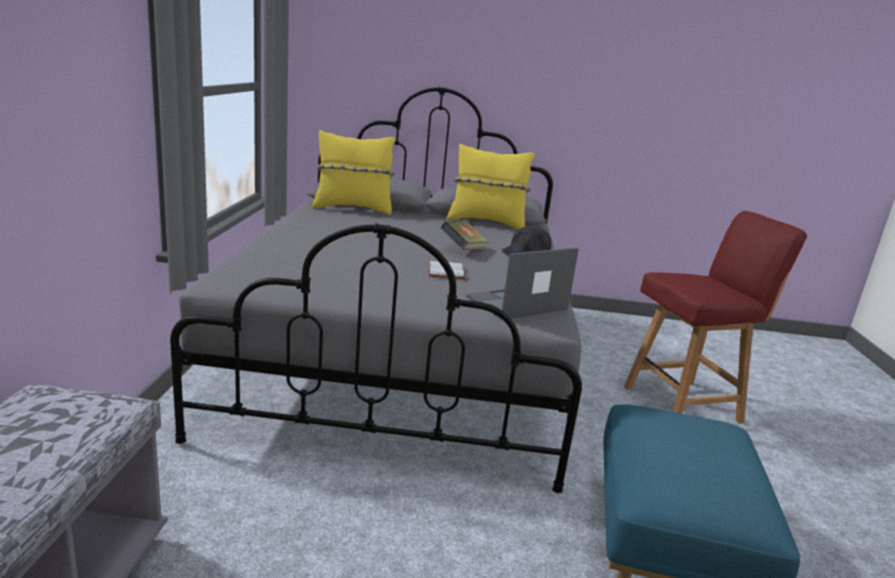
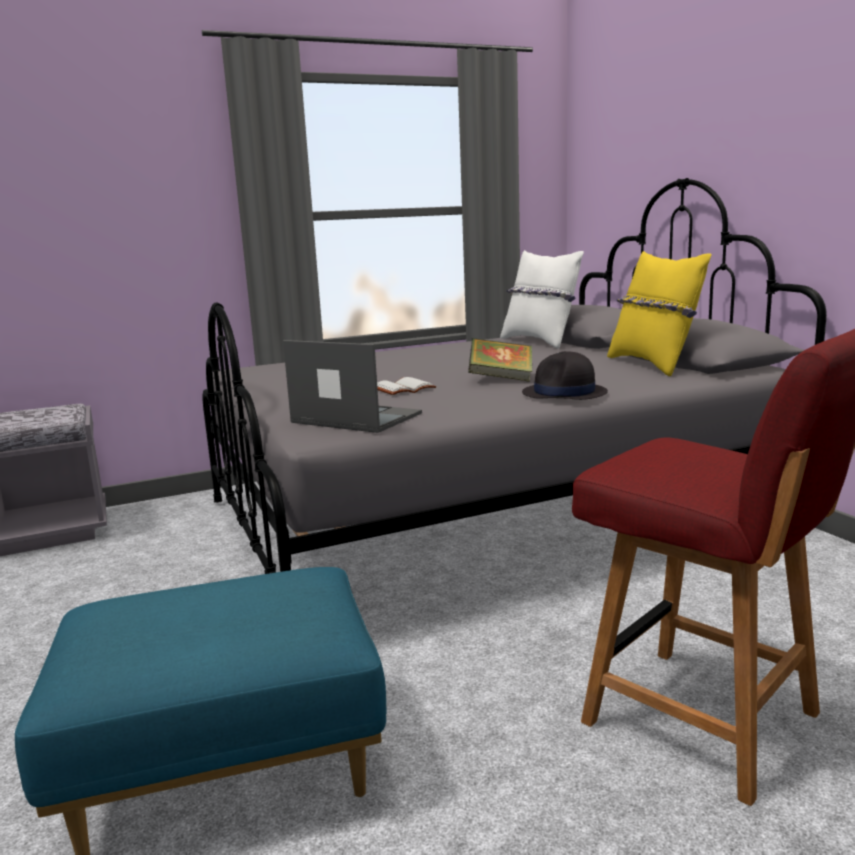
camera: 65 degrees right, 5 degrees down
yellow pillow [312,130,395,215] -> white pillow [500,250,584,349]

